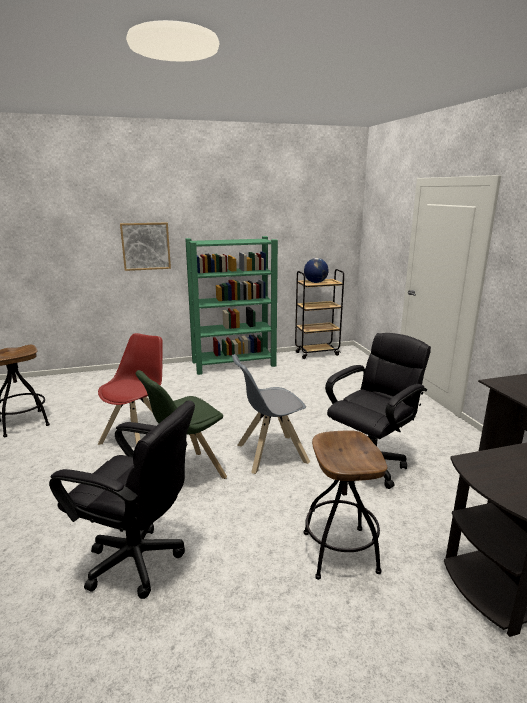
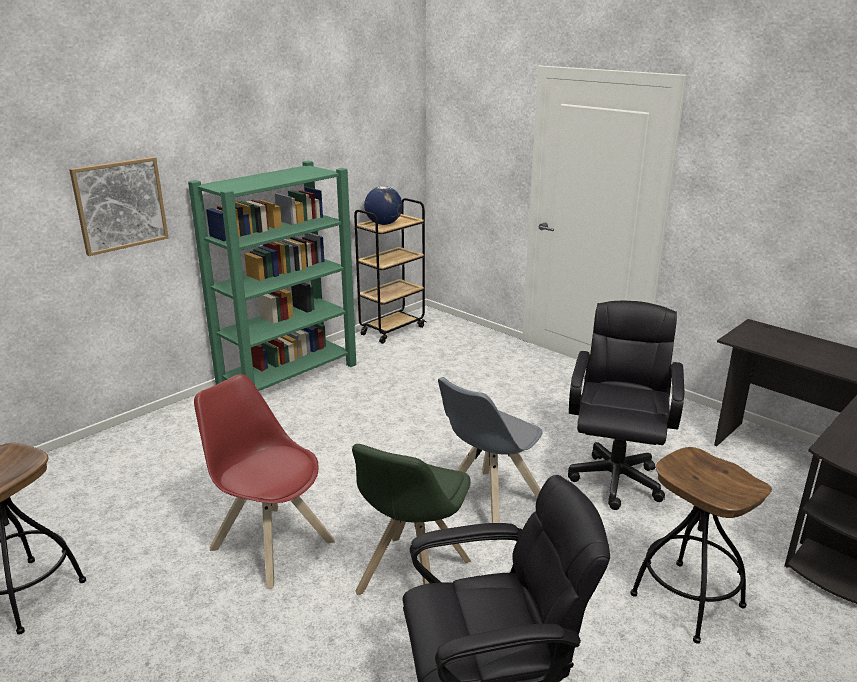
camera: 30 degrees left, 5 degrees up
red chair [98,333,163,445] -> red chair turned 45 degrees counterclockwise [194,374,335,589]

